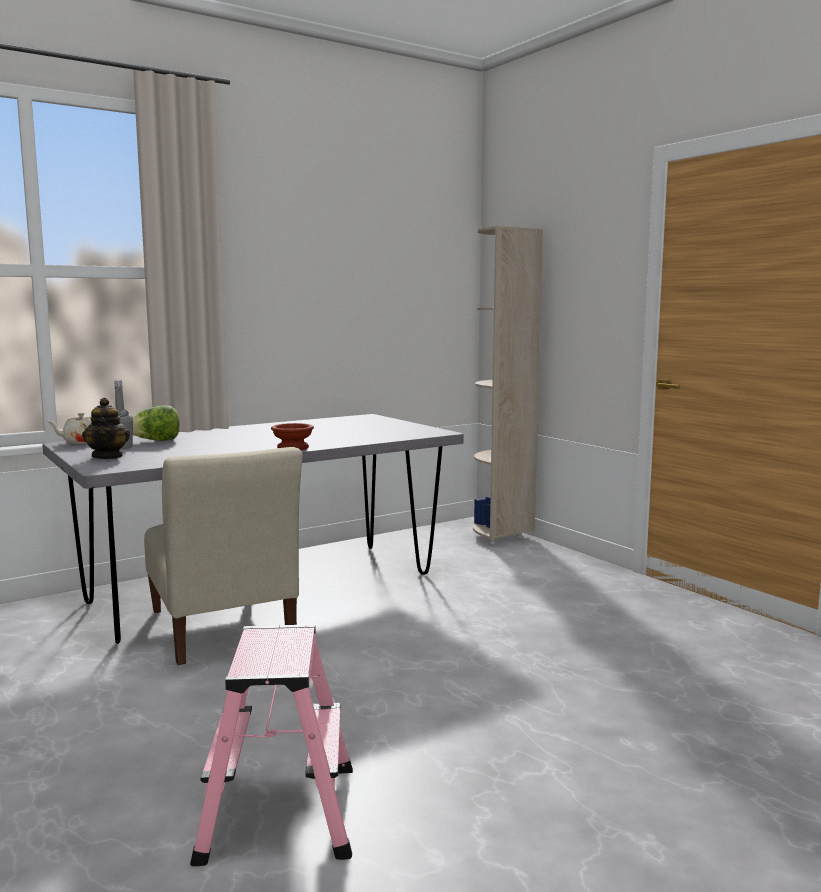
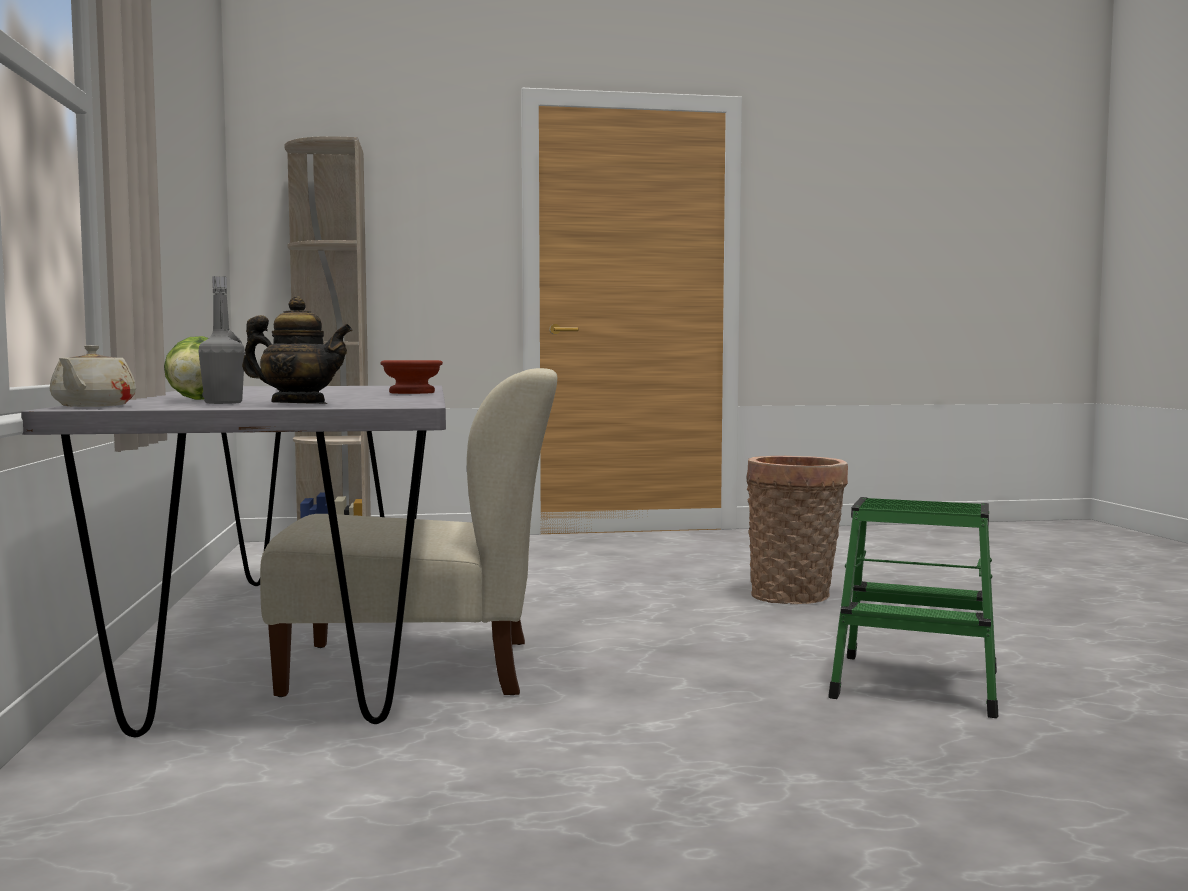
camera: 65 degrees left, 5 degrees down
pink step ladder [190,624,353,866] -> green step ladder [828,497,998,718]
none -> basket [747,456,848,604]

